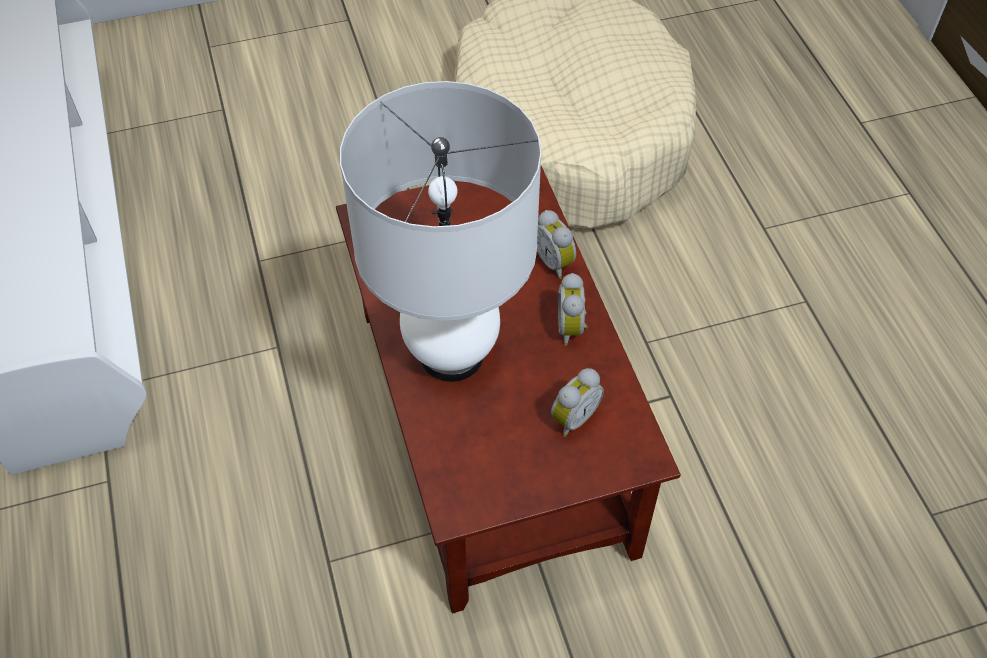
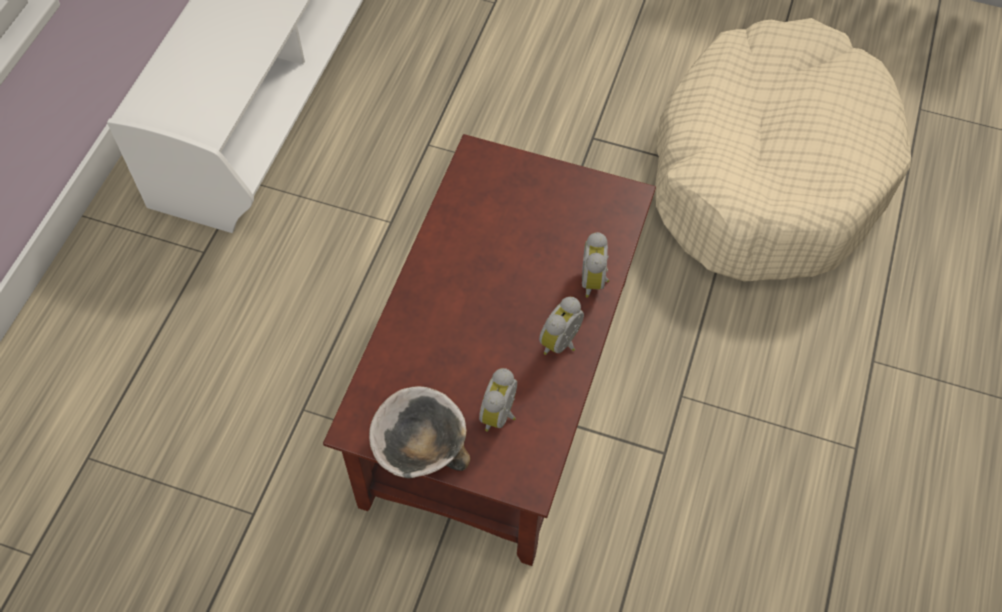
camera: 35 degrees right, 5 degrees up
white table lamp [340,81,542,382] -> none
alarm clock [551,368,604,437] -> alarm clock turned 120 degrees clockwise [479,368,517,432]
none -> bowl [369,386,470,478]

